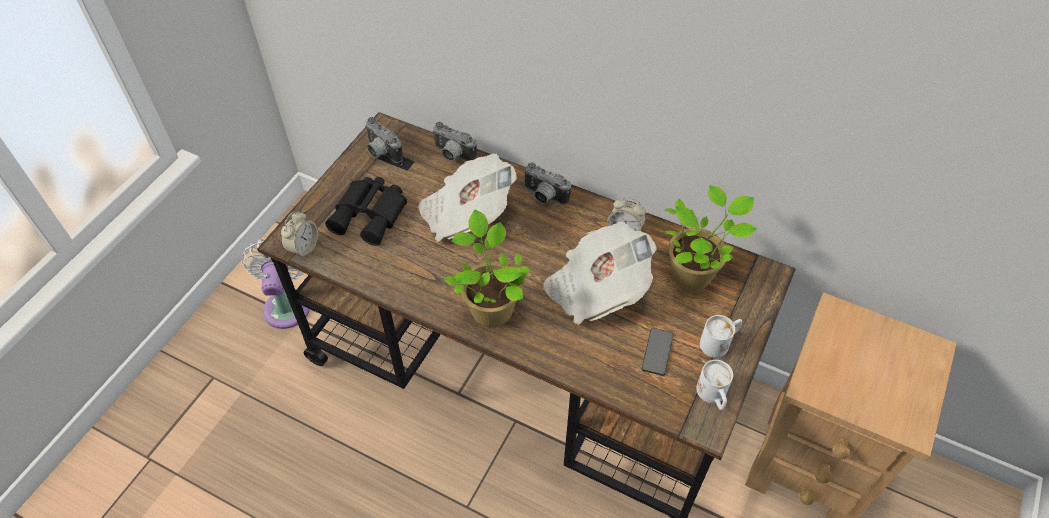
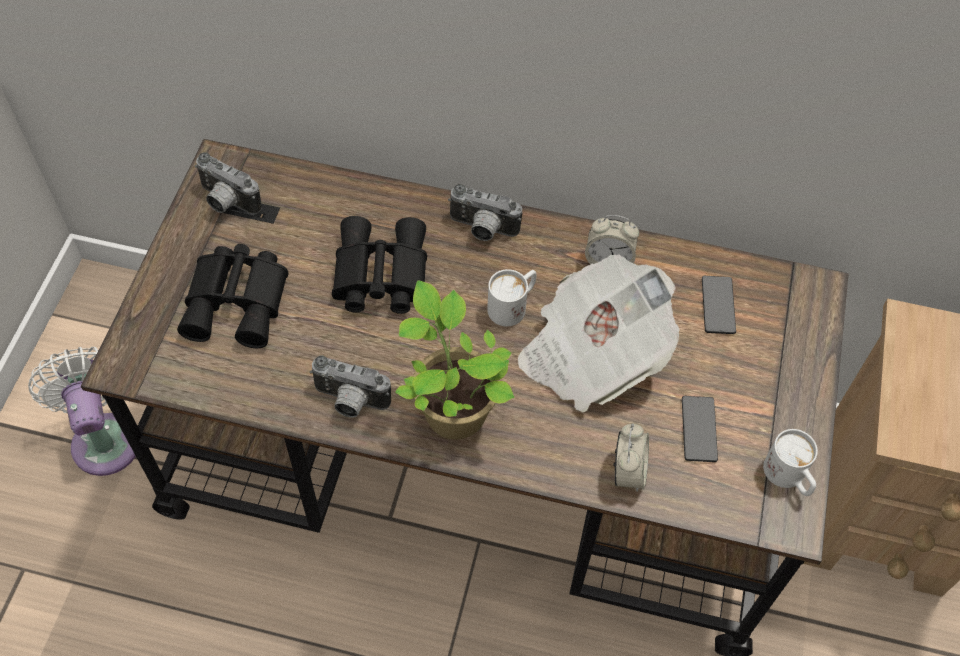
camera: 15 degrees left, 5 degrees up
alarm clock [281,211,318,259] -> alarm clock moved to [613,424,649,492]
newspaper [418,154,517,242] -> black binoculars [332,216,427,314]
camera [432,122,477,161] -> camera moved to [310,356,391,418]
potted plant [665,185,757,291] -> phone [702,276,736,334]
white mug [700,315,742,358] -> white mug moved to [487,269,536,326]

